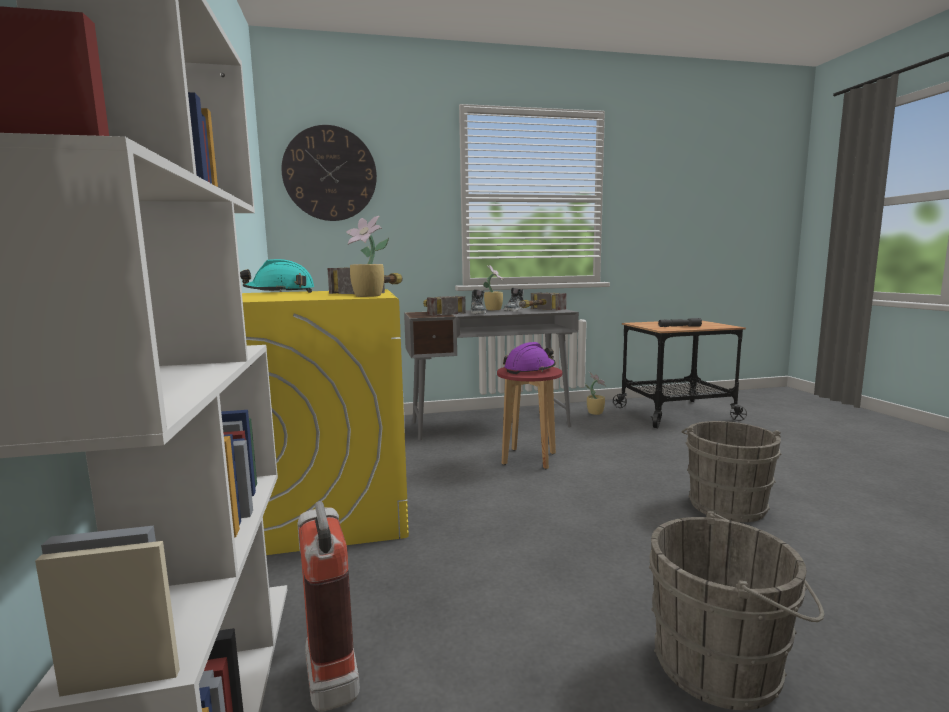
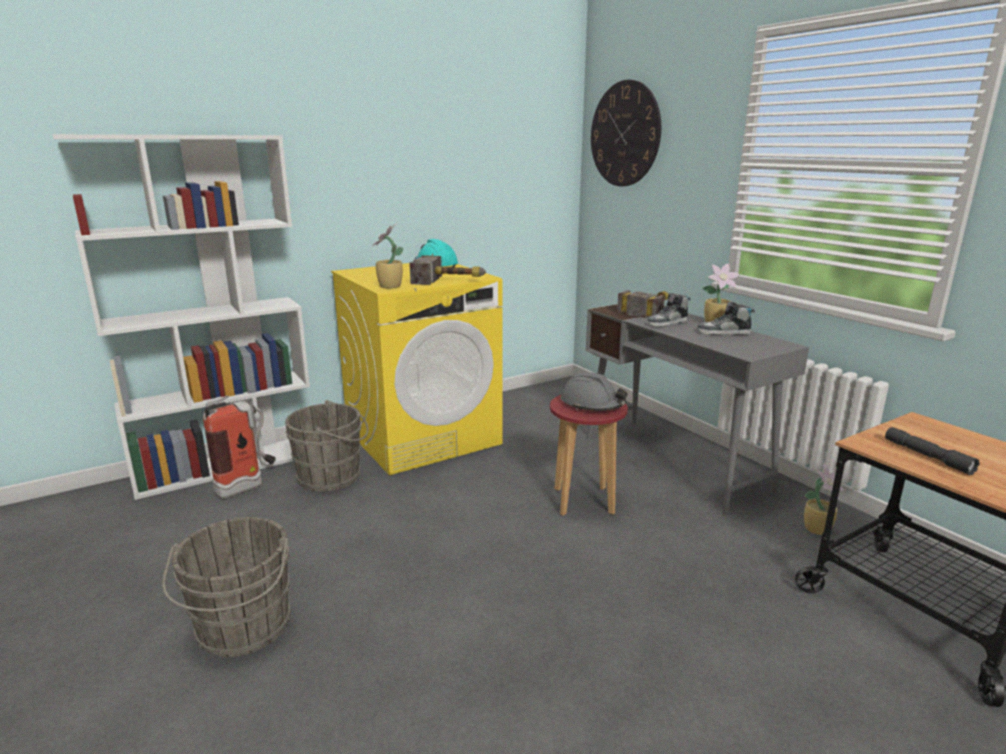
camera: 70 degrees right, 10 degrees up
purple hard hat [503,342,556,374] -> grey hard hat [561,372,627,411]
hammer [519,292,567,311] -> none
grey bucket [682,421,781,522] -> grey bucket moved to [285,400,368,492]

